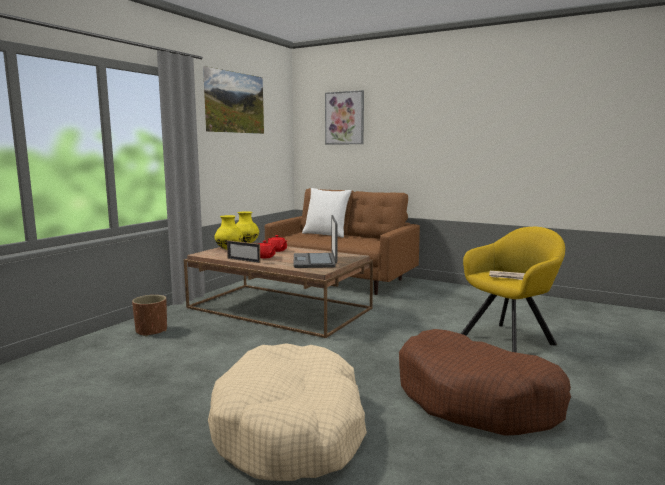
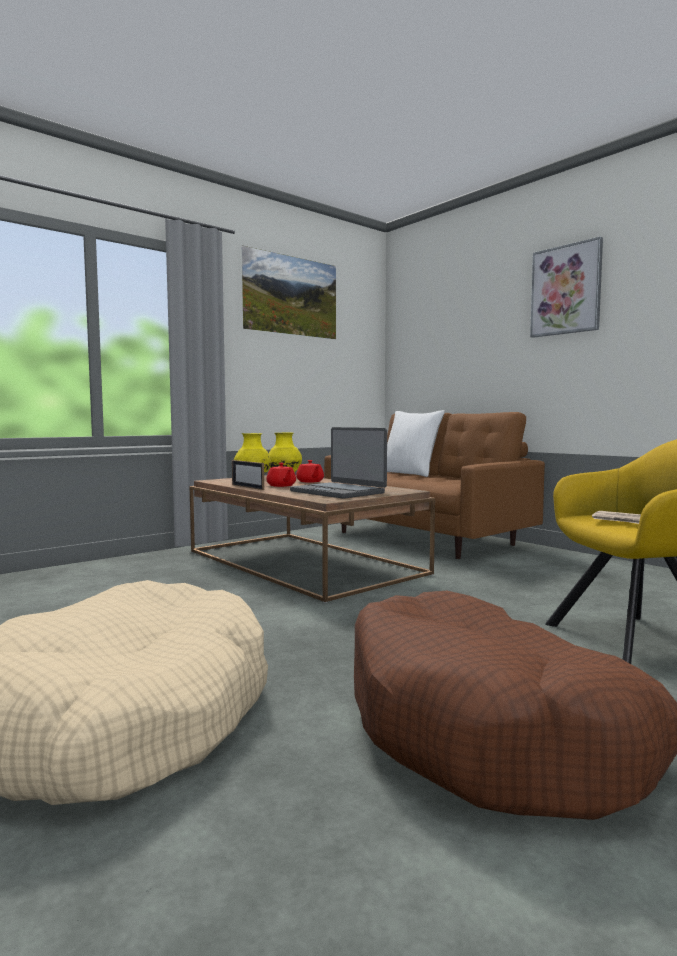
camera: 20 degrees right, 5 degrees down
brown planter [132,295,167,337] -> none
laptop [294,215,337,268] -> laptop turned 60 degrees counterclockwise [290,427,387,499]
picture [325,90,364,144] -> picture moved to [530,237,603,338]

